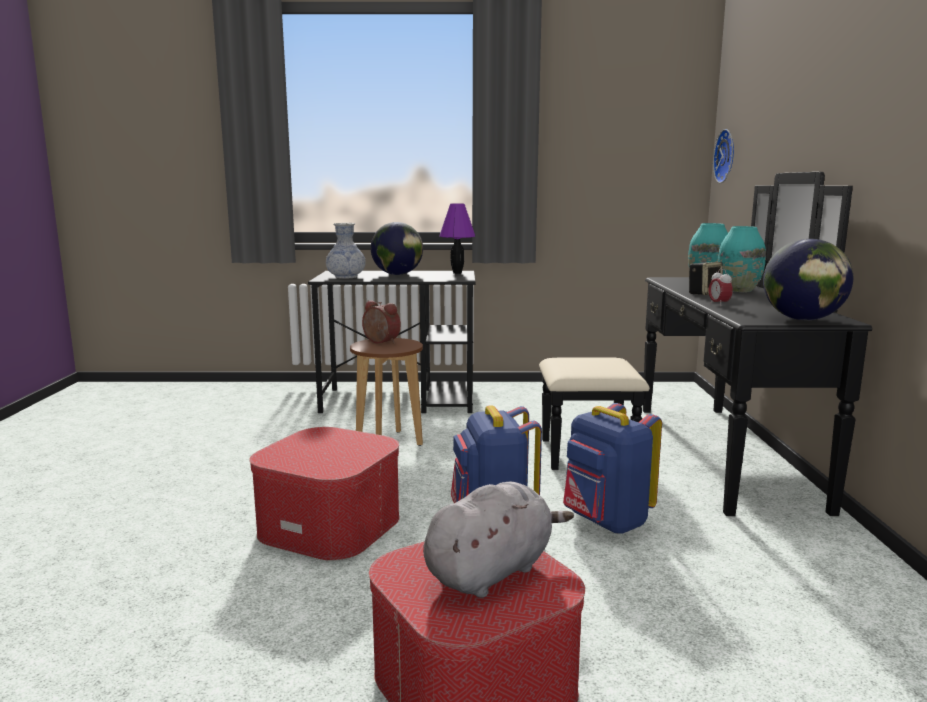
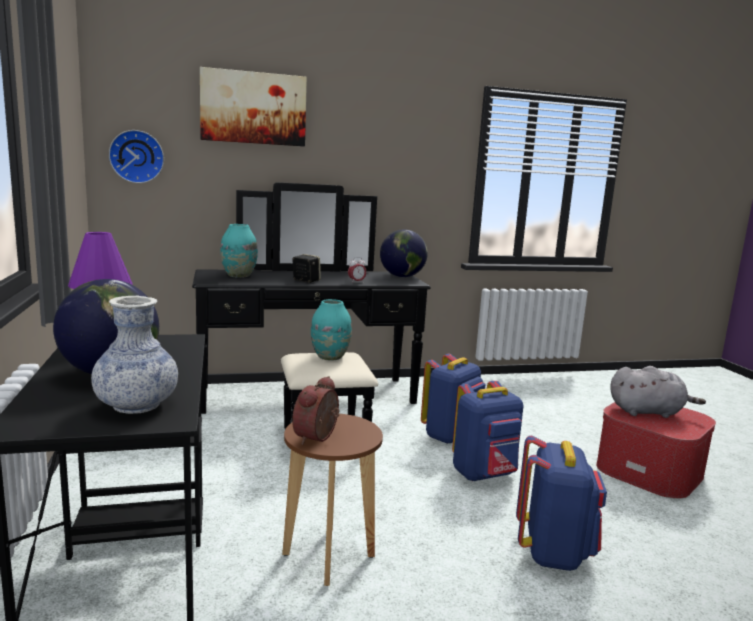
camera: 105 degrees left, 0 degrees up
ottoman [250,427,400,561] -> blue backpack [516,435,607,571]
grey plush toy [423,482,574,598] -> grey plush toy turned 150 degrees clockwise [611,366,706,418]
turquoise vase [717,226,766,292] -> turquoise vase moved to [311,299,352,361]
none -> picture [200,67,307,147]

